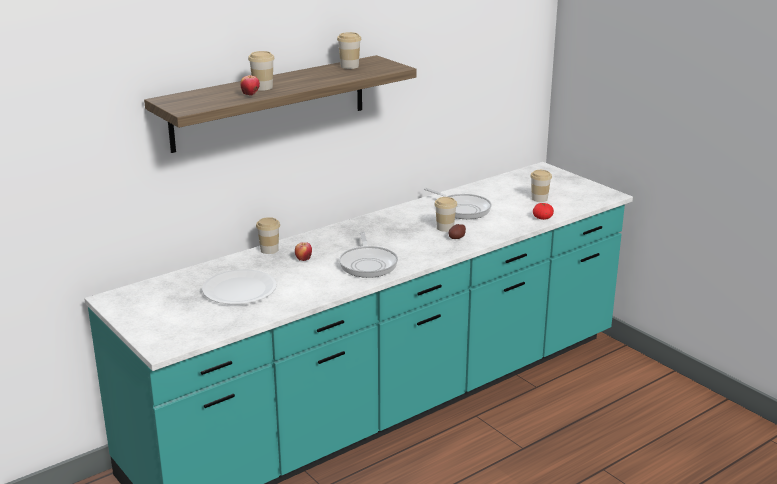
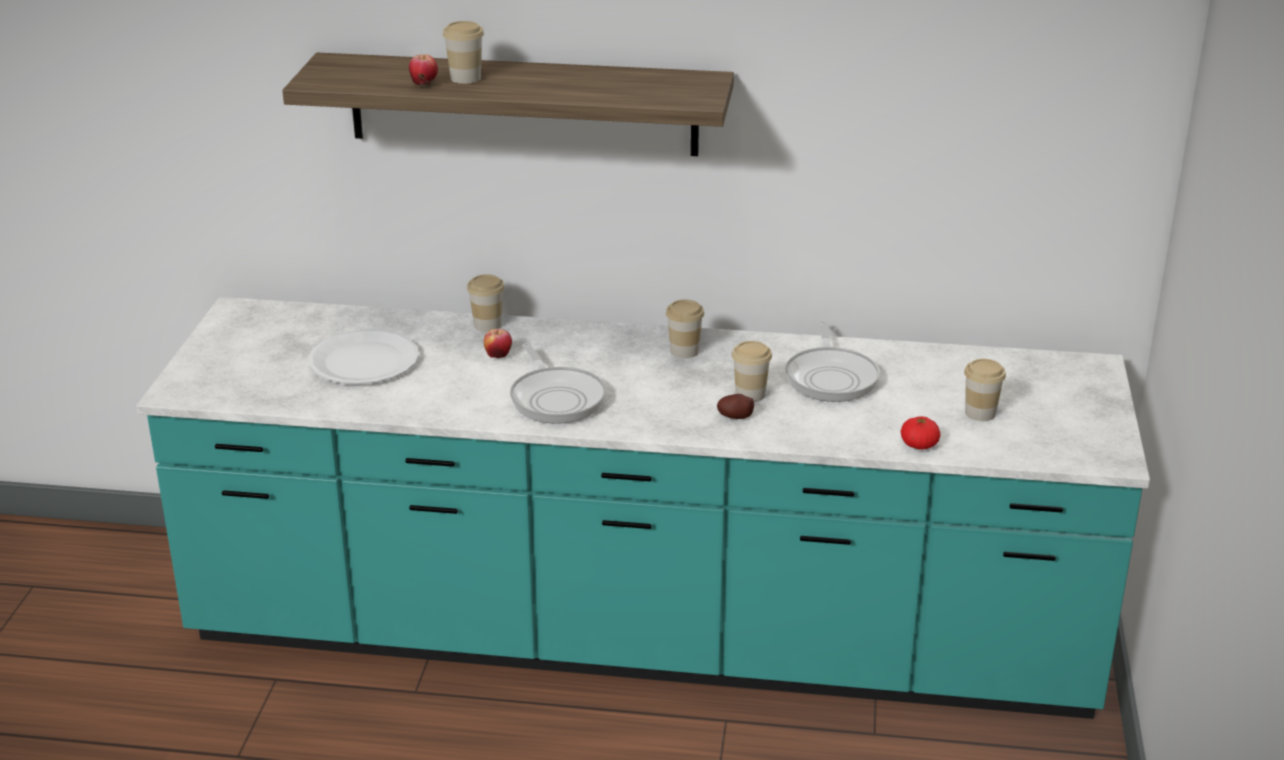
camera: 45 degrees right, 5 degrees up
cup [337,32,361,69] -> cup moved to [666,300,704,358]
frying pan [339,232,398,278] -> frying pan turned 60 degrees counterclockwise [510,343,606,424]

